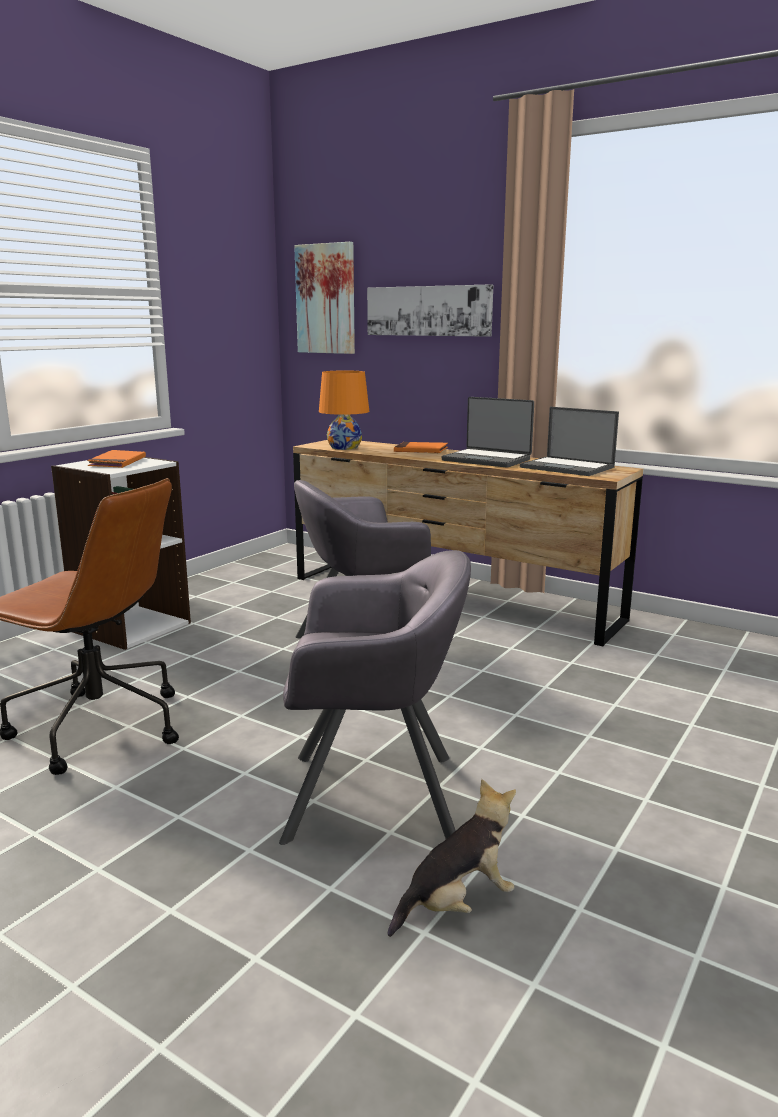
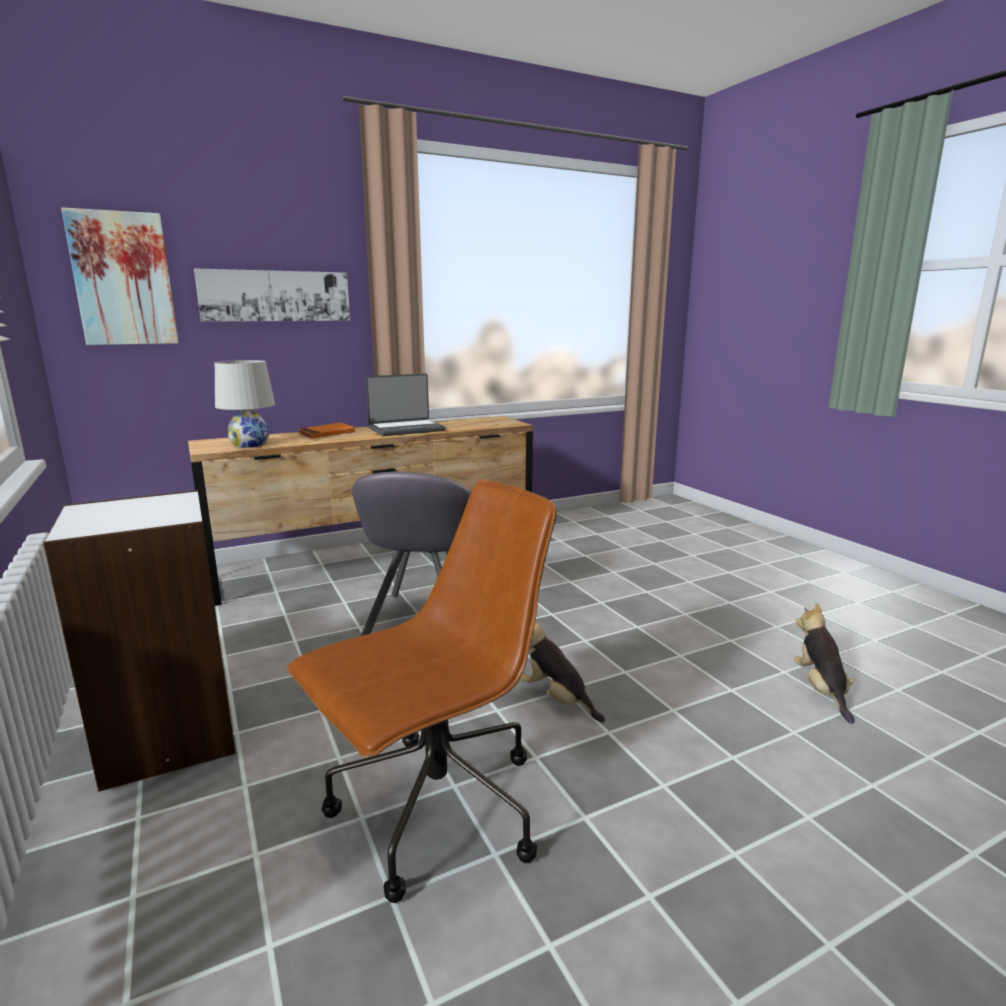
camera: 60 degrees left, 0 degrees up
orange book [88,450,146,468] -> none
grey armchair [279,550,471,845] -> none
orange table lamp [319,371,370,450] -> white table lamp [215,360,275,448]
laptop [520,407,619,476] -> none
none -> plush toy [521,620,605,723]

